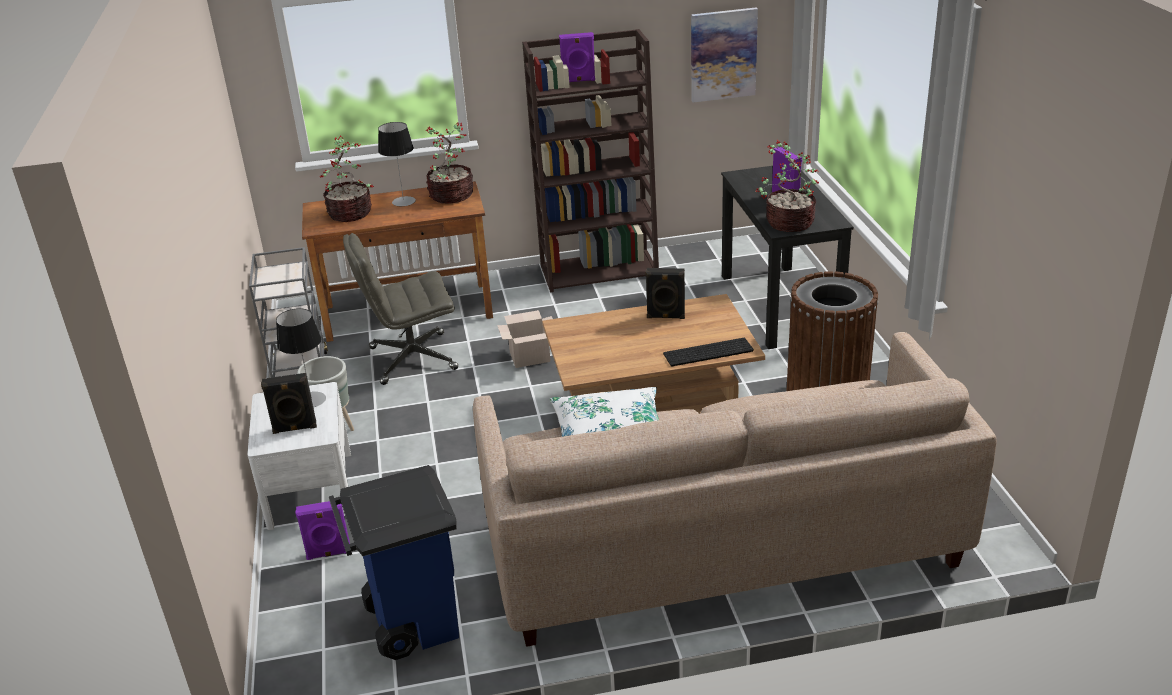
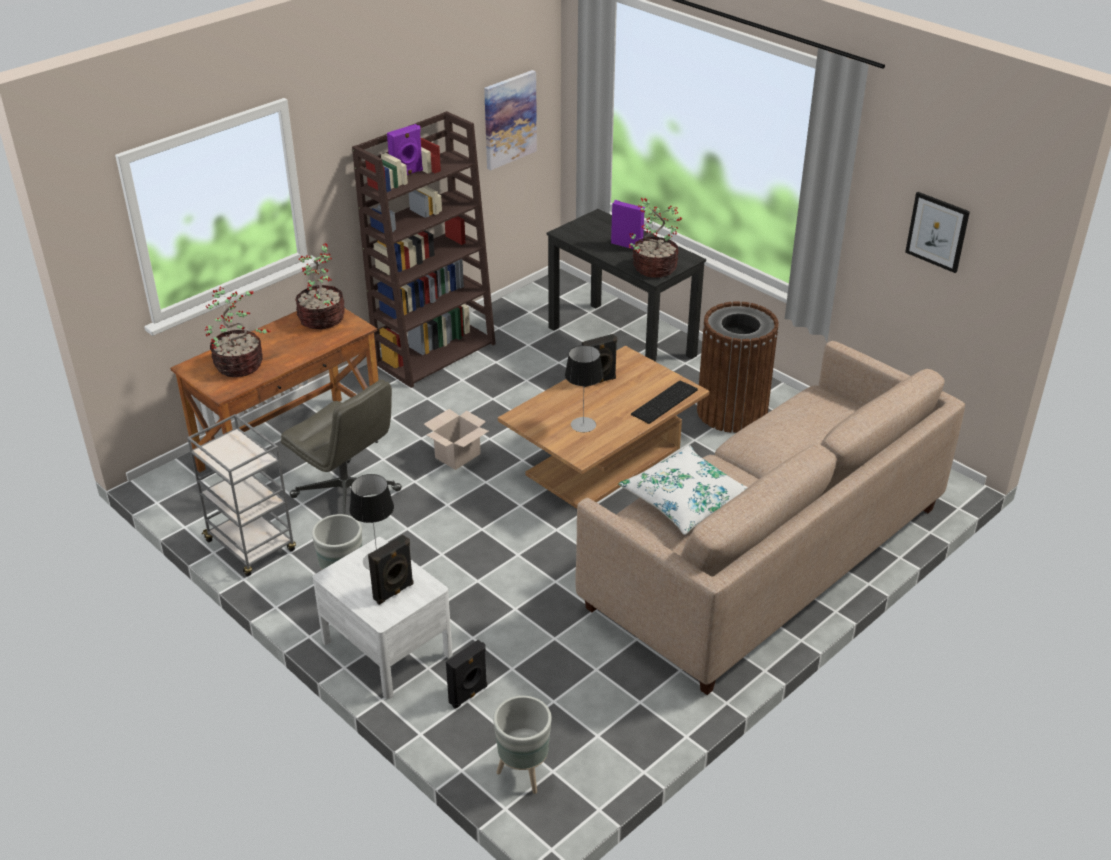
camera: 35 degrees left, 5 degrees up
purple speaker [295,501,350,560] -> black speaker [446,640,487,709]
blue trash can [329,465,459,660] -> none
grey office chair [343,233,458,385] -> grey office chair turned 90 degrees counterclockwise [281,379,402,515]
table lamp [378,122,416,206] -> table lamp moved to [565,345,603,432]
none -> grey planter [493,696,552,794]
none -> picture [905,192,970,273]

